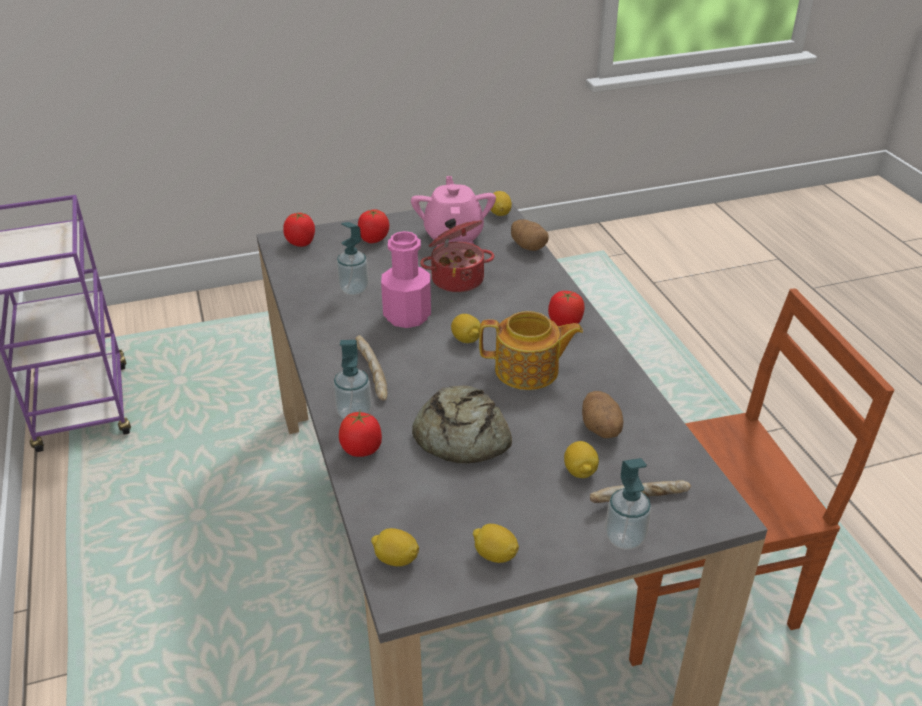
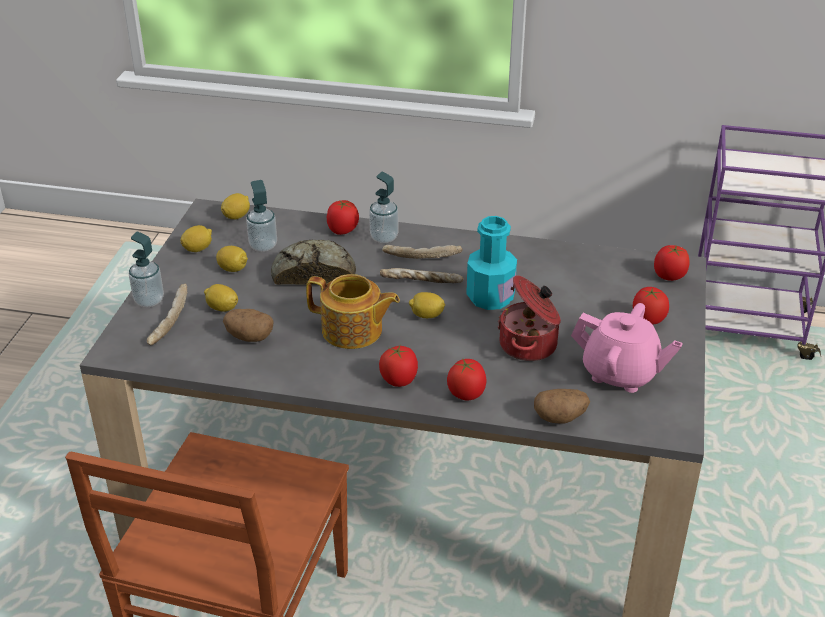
camera: 120 degrees right, 0 degrees up
soap dispenser [337,222,369,296] -> soap dispenser moved to [246,180,277,252]
pink bottle [381,231,431,328] -> turquoise bottle [466,216,517,310]
teapot [479,311,583,390] -> teapot turned 105 degrees counterclockwise [306,274,400,349]
lemon [491,191,512,216] -> lemon moved to [216,246,248,272]
none -> bread [380,268,464,283]
none -> tomato [447,359,487,400]

